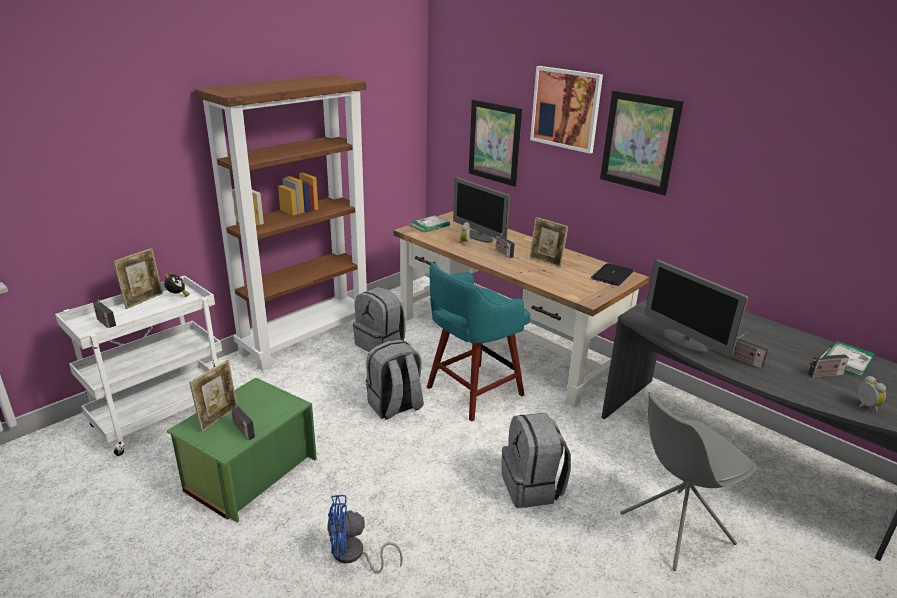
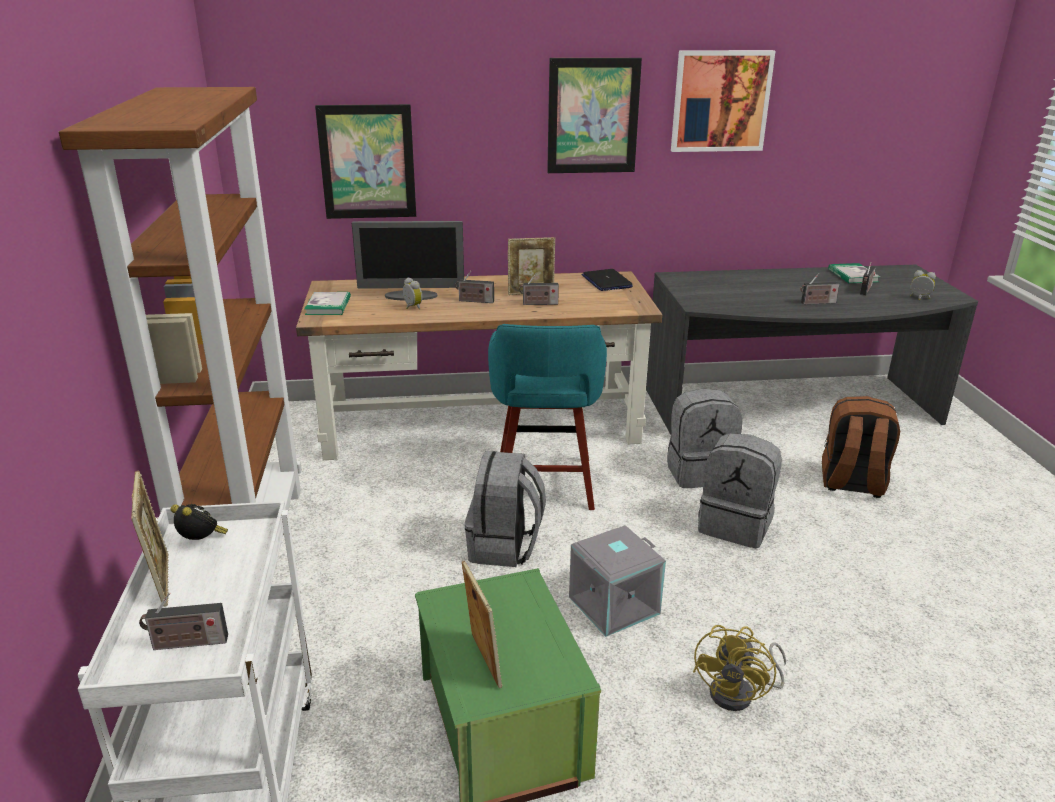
camera: 50 degrees left, 0 degrees up
radio [231,402,255,440] -> radio moved to [519,273,559,305]
blue fan [327,495,403,574] -> yellow fan [693,625,786,711]
grey backpack [353,287,405,352] -> grey backpack moved to [667,389,742,488]
picture [530,66,603,154] -> picture moved to [671,50,775,152]
grey chair [620,392,757,571] -> brown backpack [822,396,900,498]
monitor [644,259,748,357] -> none
none -> grey storage box [569,525,666,637]

